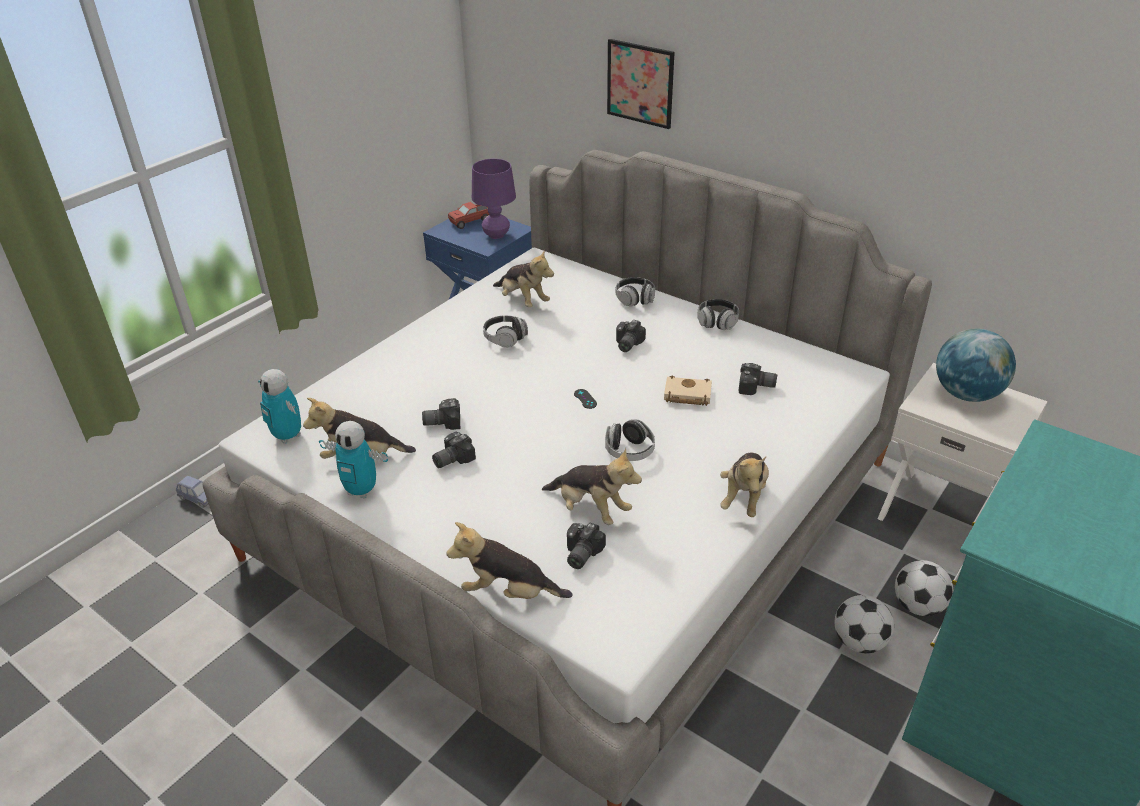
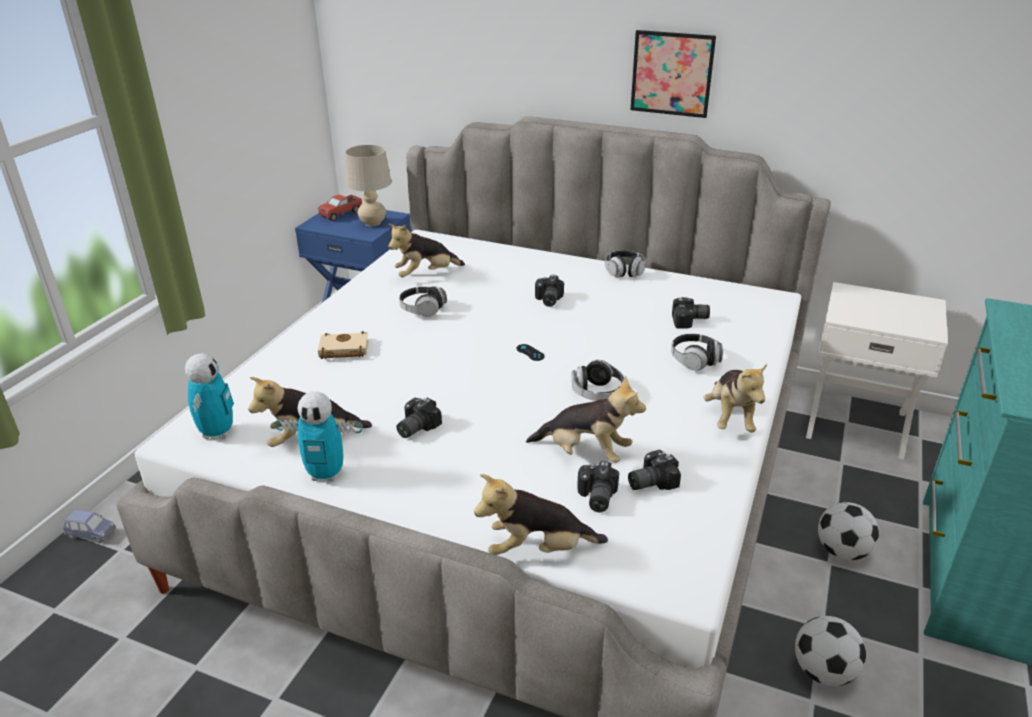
camera: 15 degrees left, 5 degrees down
toy robot [258,369,301,444] -> toy robot turned 120 degrees counterclockwise [185,353,234,439]
camera [422,398,460,430] -> camera moved to [628,450,681,490]
purple table lamp [472,159,516,239] -> beige table lamp [345,145,391,226]
plush toy [493,249,554,307] -> plush toy turned 120 degrees clockwise [388,224,465,277]
picture [607,39,675,129] -> picture moved to [631,30,716,118]
headphones [616,277,655,307] -> headphones moved to [671,334,723,371]
beige book [664,376,712,406] -> beige book moved to [318,331,369,359]
football [895,560,953,616] -> football moved to [795,616,866,686]
globe [936,329,1016,402] -> none

